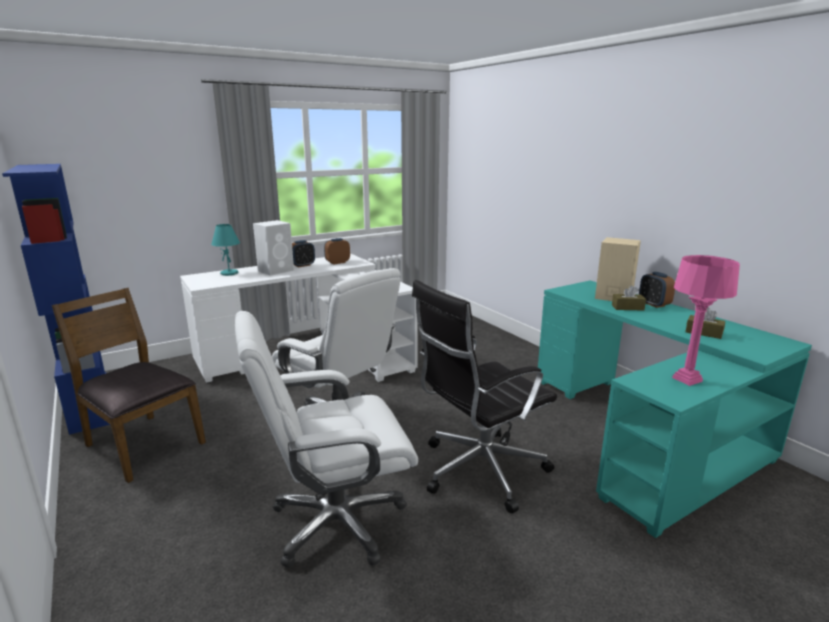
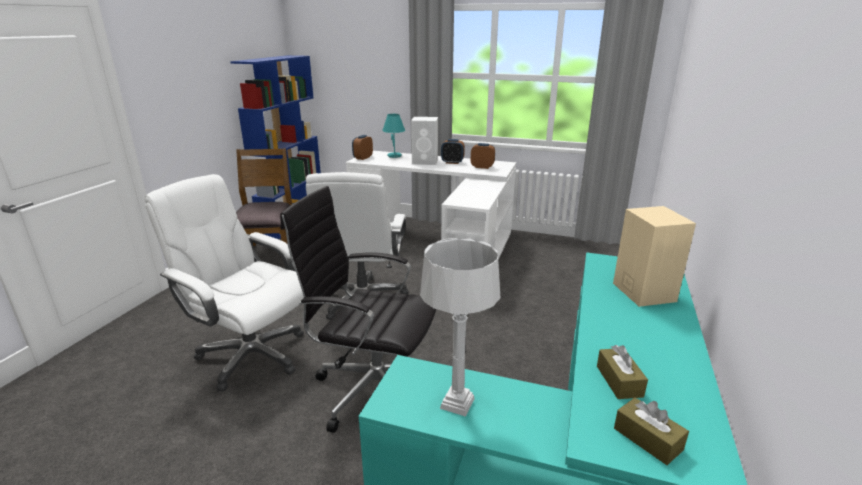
camera: 50 degrees right, 5 degrees up
brown tissue box [612,285,646,310] -> brown tissue box moved to [614,398,689,465]
alarm clock [639,272,675,308] -> alarm clock moved to [352,135,373,160]
pink table lamp [672,255,740,386] -> grey table lamp [420,238,500,417]

